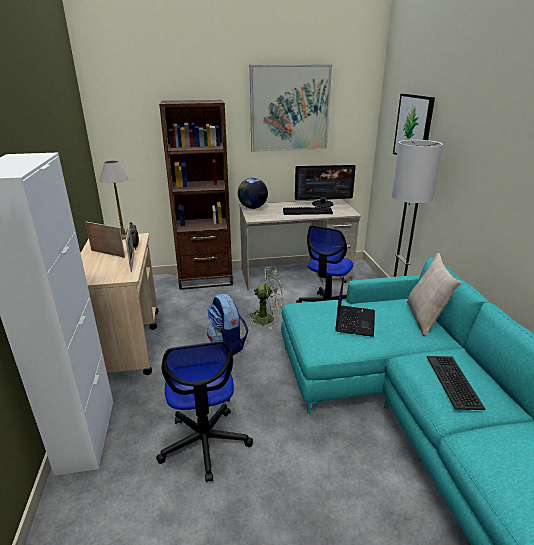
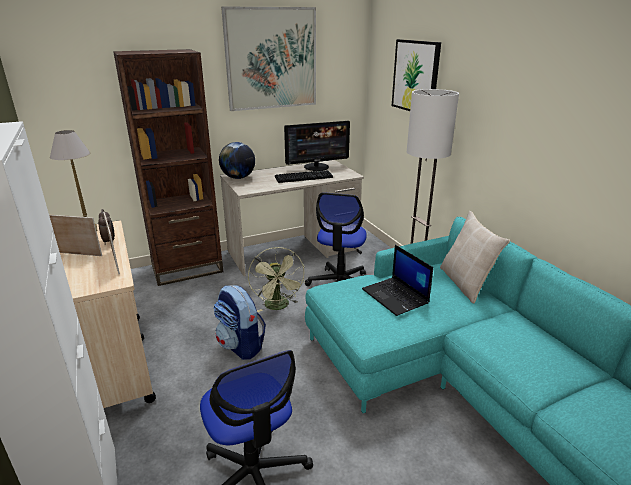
camera: 15 degrees left, 0 degrees up
green fan [249,267,283,329] -> green fan turned 90 degrees clockwise [248,247,305,312]
laptop [335,276,375,337] -> laptop turned 150 degrees clockwise [362,245,433,316]
keyboard [427,356,485,410] -> none

